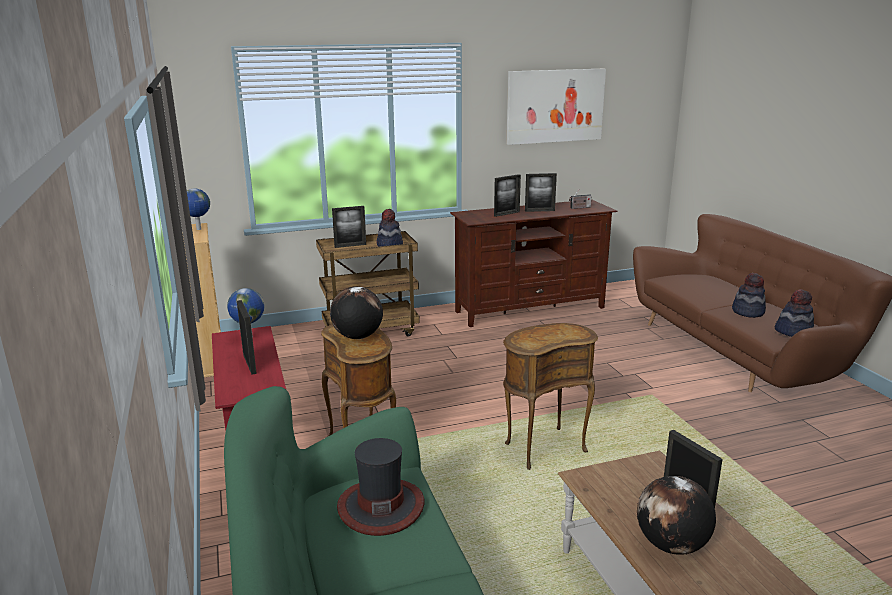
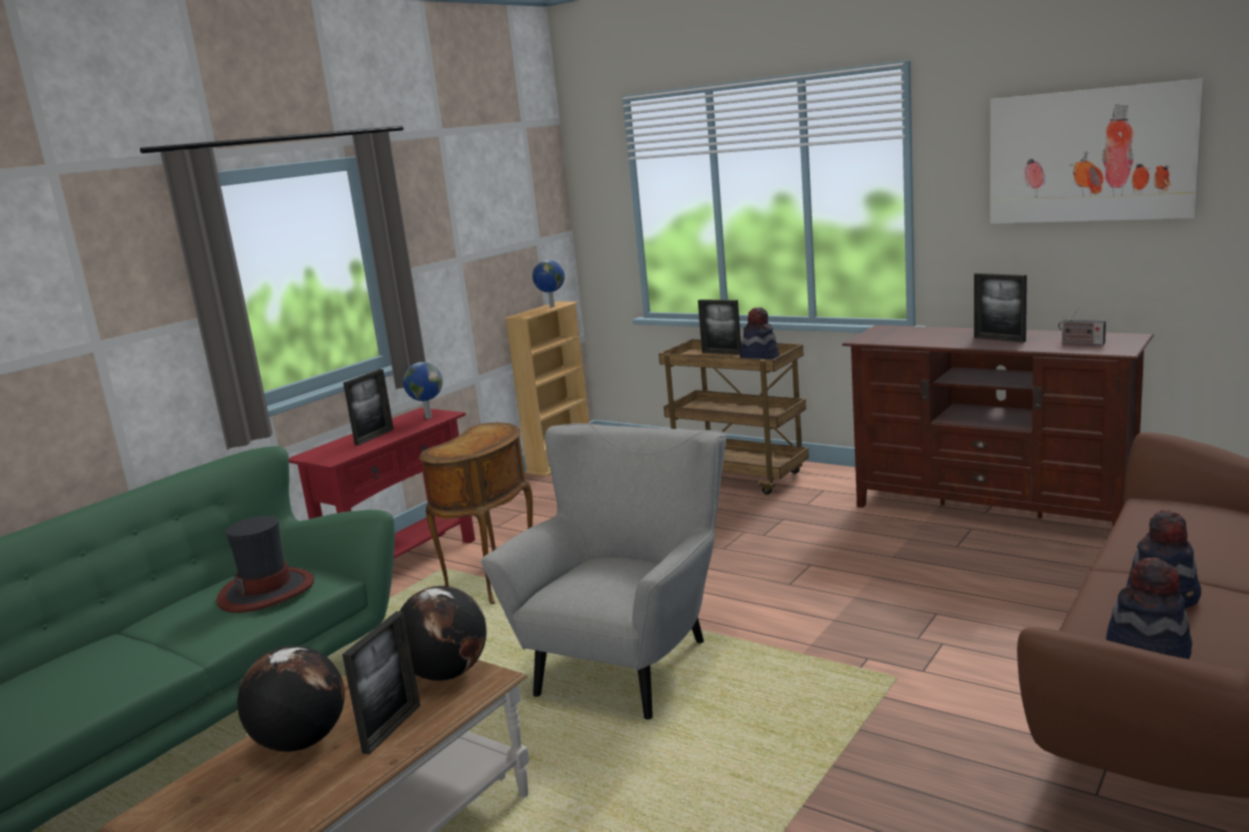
camera: 55 degrees right, 5 degrees down
globe [330,286,383,339] -> globe moved to [399,586,487,681]
picture frame [494,174,521,217] -> none
brown side table [503,323,598,470] -> grey armchair [481,423,726,719]

